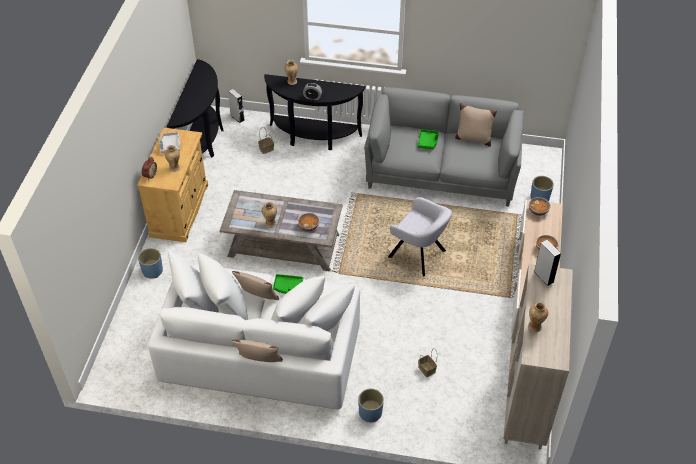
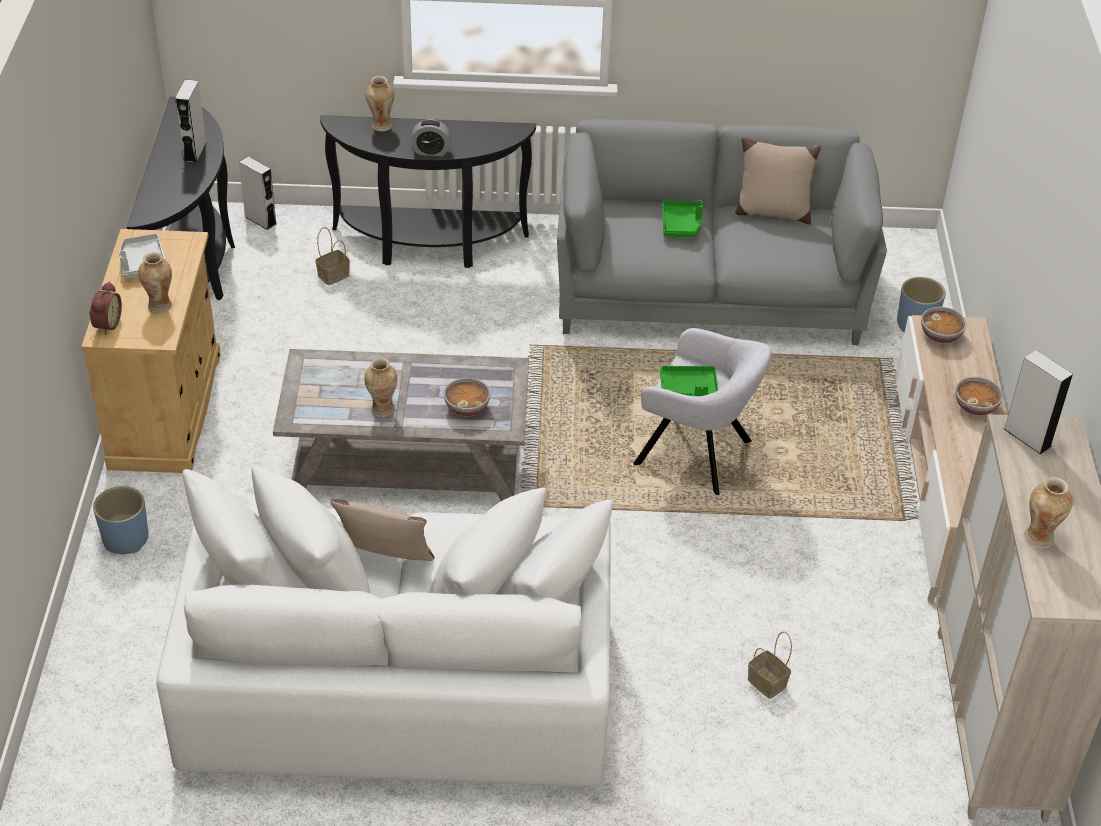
camera: 10 degrees left, 5 degrees down
beige pillow [232,340,283,362] -> none
green tray [273,274,303,294] -> green tray moved to [660,365,718,396]
blue planter [358,388,384,422] -> none
none -> grey speaker [175,79,207,163]

